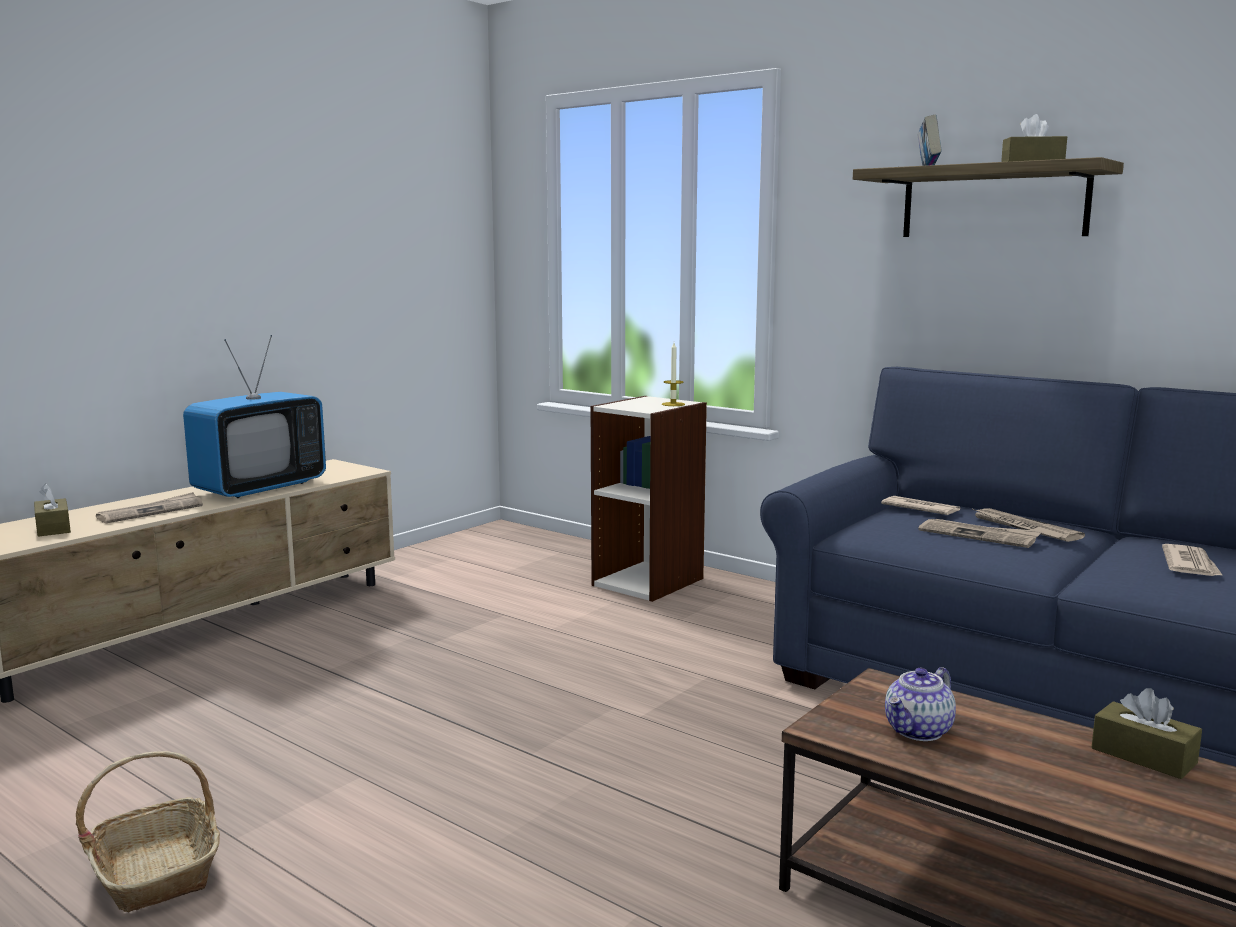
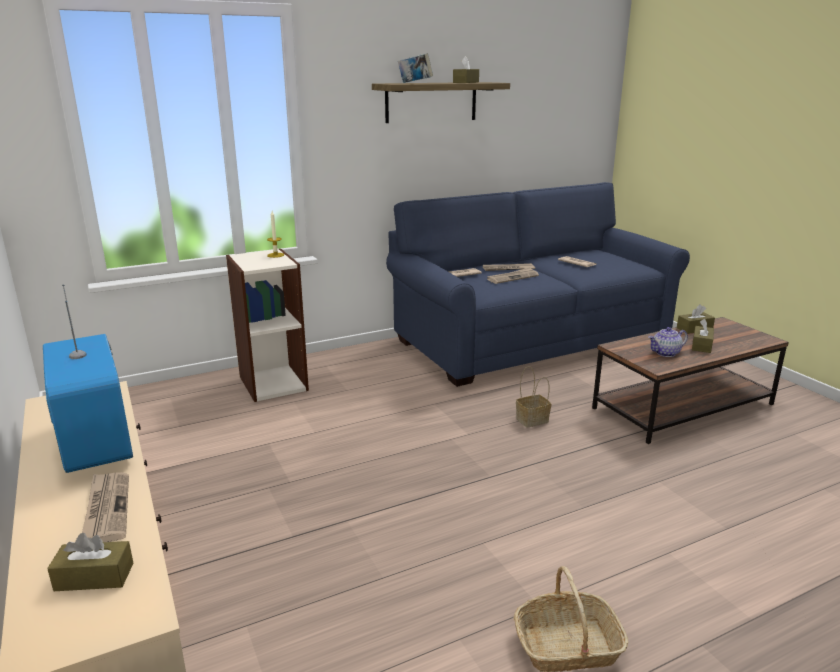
camera: 65 degrees left, 10 degrees up
teapot [885,667,956,741] -> teapot turned 90 degrees clockwise [648,327,688,357]
none -> basket [516,366,551,427]
none -> brown tissue box [692,319,714,353]

